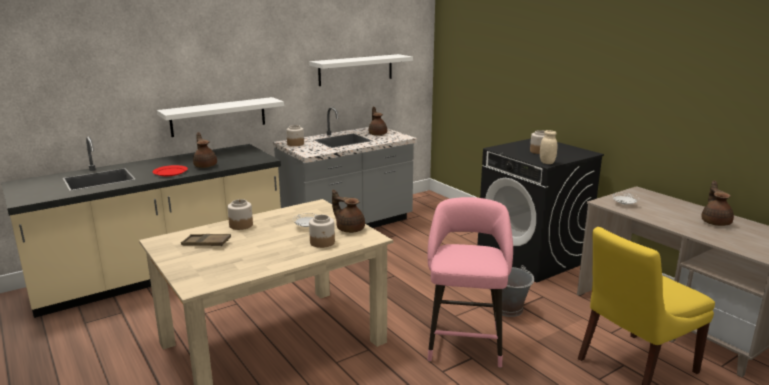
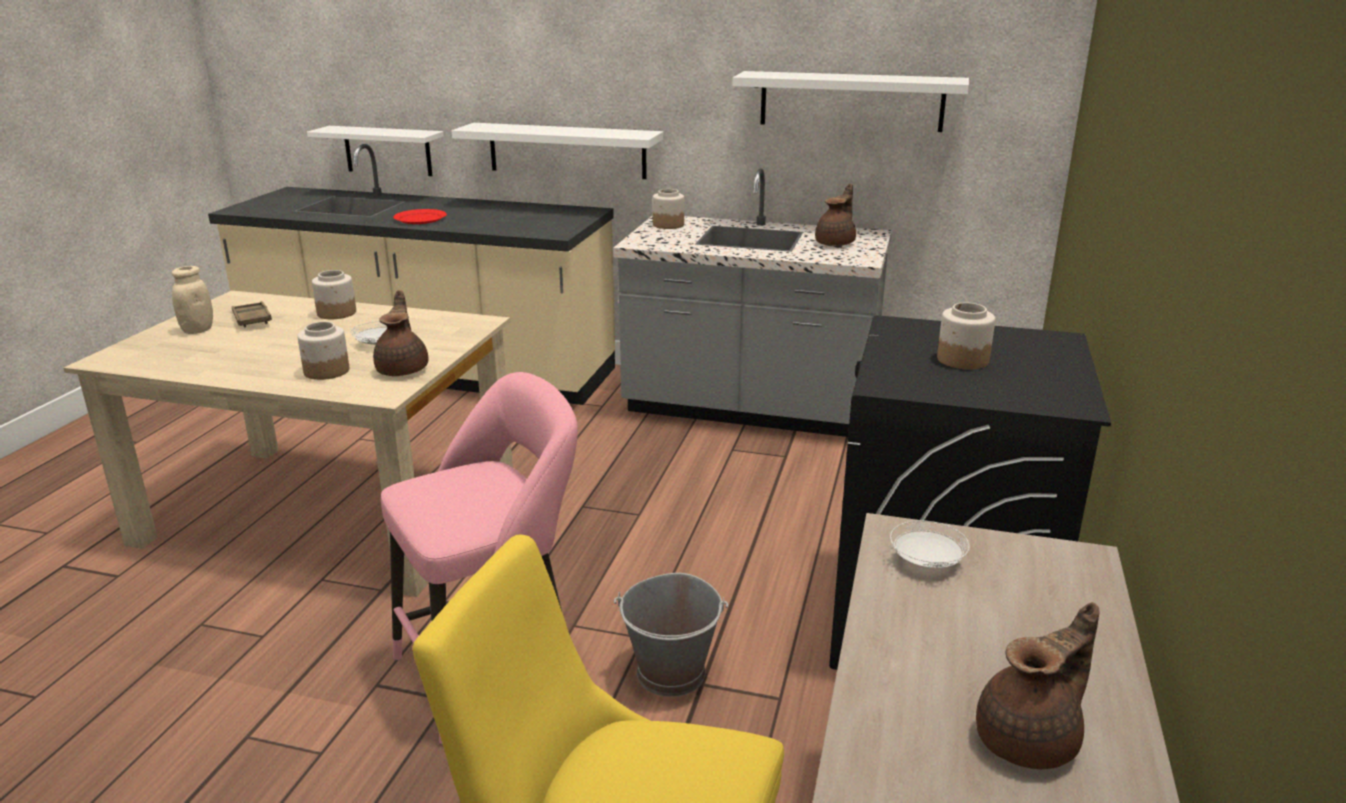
camera: 50 degrees right, 5 degrees up
brown teapot [193,132,217,168] -> none
beige jar [540,130,558,164] -> beige jar moved to [172,266,213,334]
none -> white shelf [307,126,444,176]

